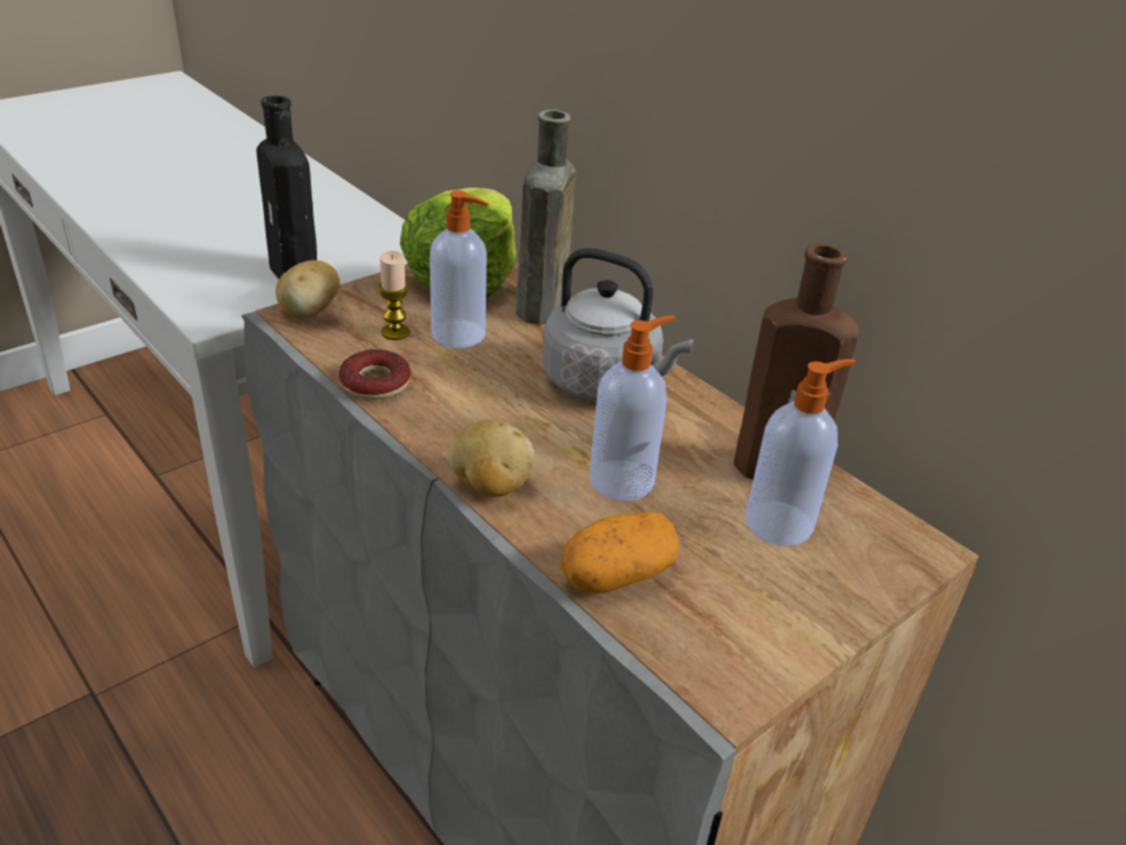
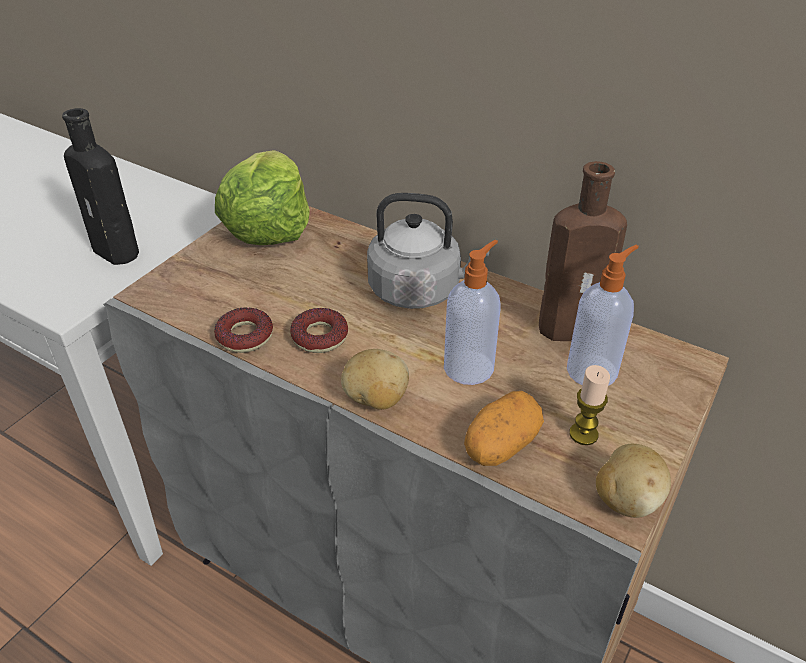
camera: 15 degrees left, 5 degrees up
potato [276,260,340,318] -> potato moved to [596,444,671,518]
candle [378,251,410,340] -> candle moved to [569,365,610,445]
soap dispenser [430,190,489,348] -> none
brown bottle [516,109,577,325] -> none
none -> donut [290,308,348,353]

